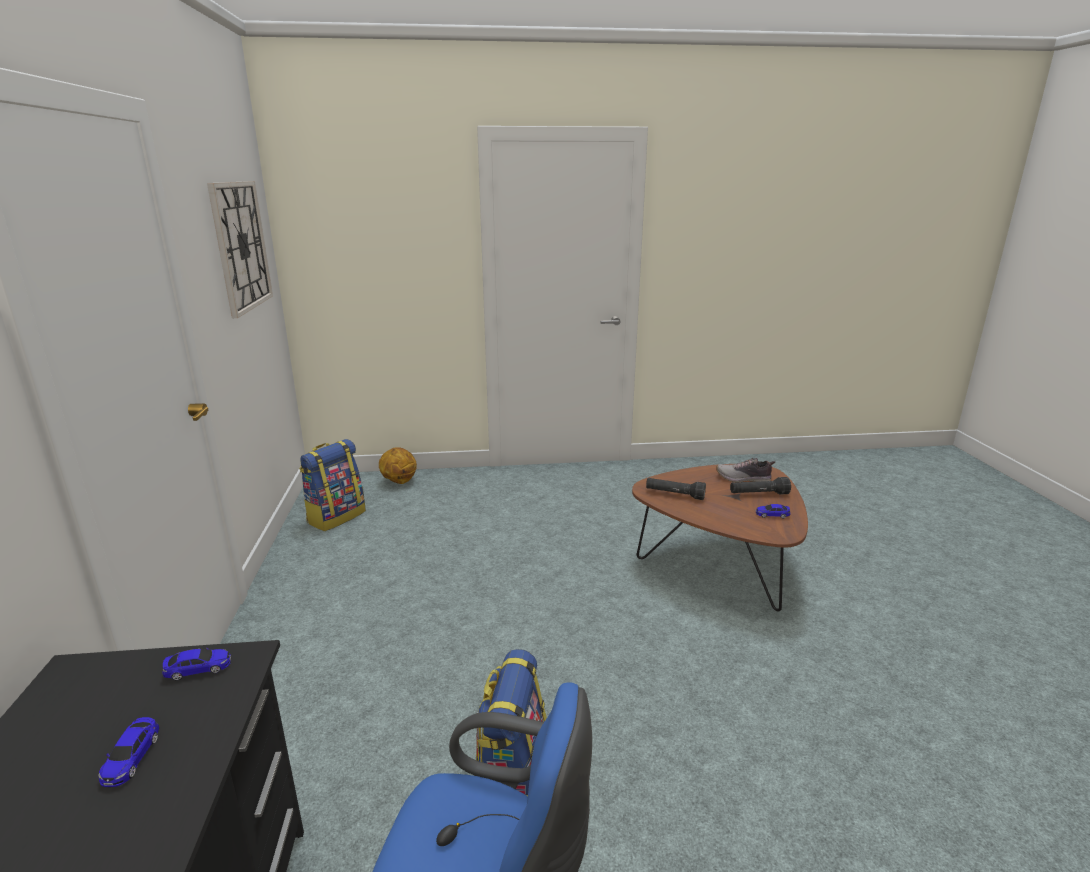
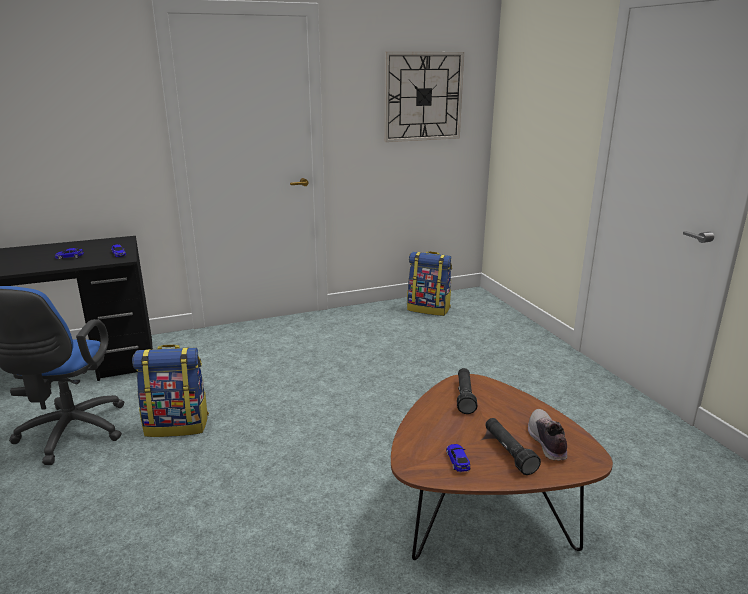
camera: 75 degrees right, 0 degrees up
basketball [379,447,417,484] -> none

